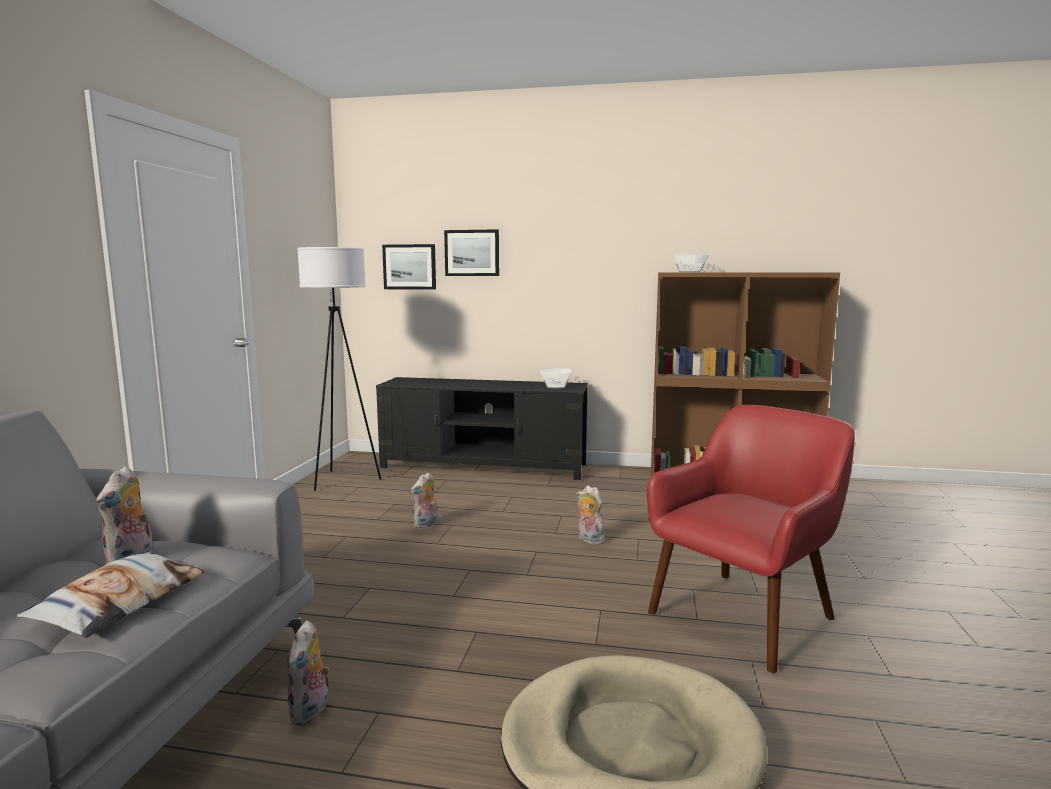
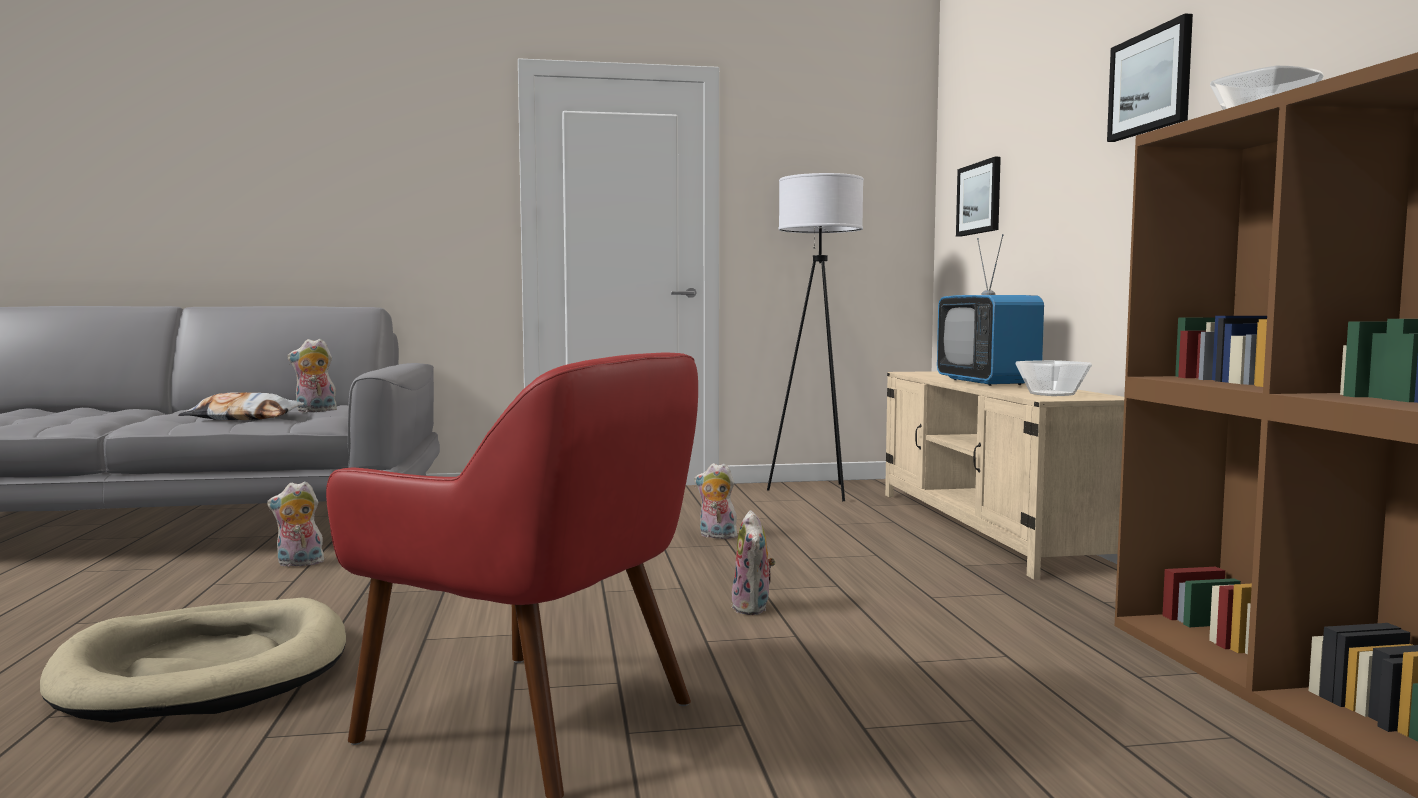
camera: 70 degrees right, 5 degrees down
black tv stand [376,377,588,480] -> beige tv stand [885,371,1124,580]
picture [444,229,499,276] -> picture moved to [1107,13,1193,142]
plush toy [576,485,606,545] -> plush toy turned 150 degrees clockwise [730,510,776,615]
none -> television [937,234,1044,386]

